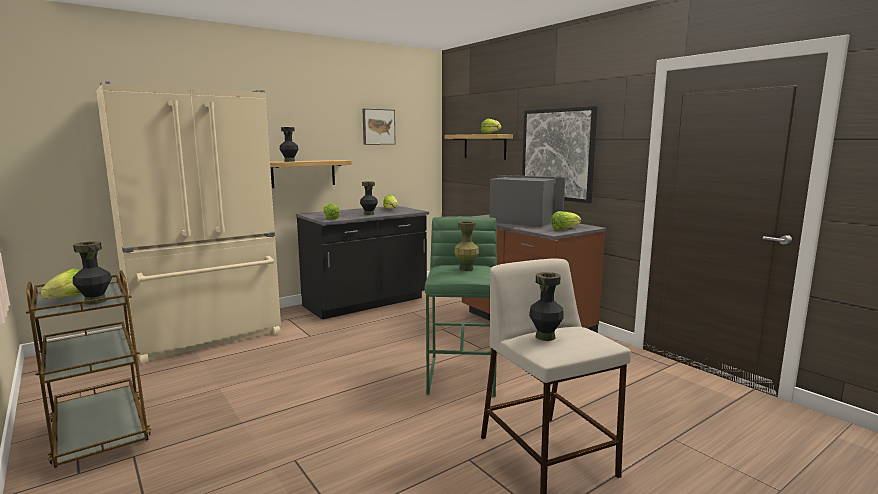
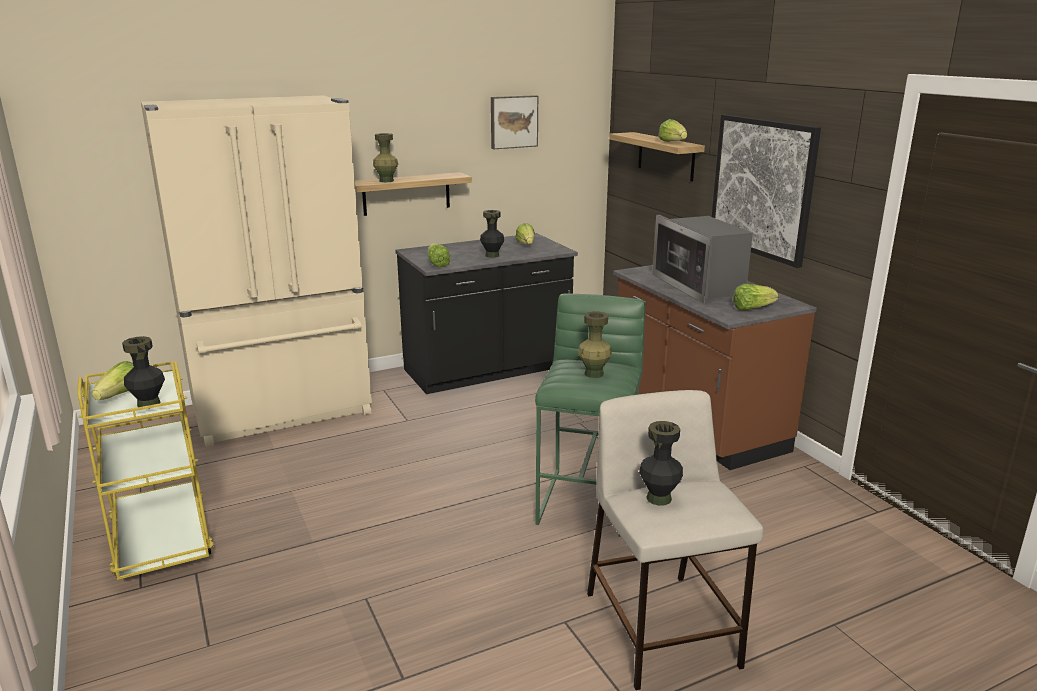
camera: 10 degrees right, 10 degrees up
brown cart [26,270,151,468] -> yellow cart [77,361,214,580]
black vase [280,127,298,162] -> green vase [373,133,398,182]
microwave [489,175,565,227] -> microwave turned 150 degrees counterclockwise [652,215,753,304]

